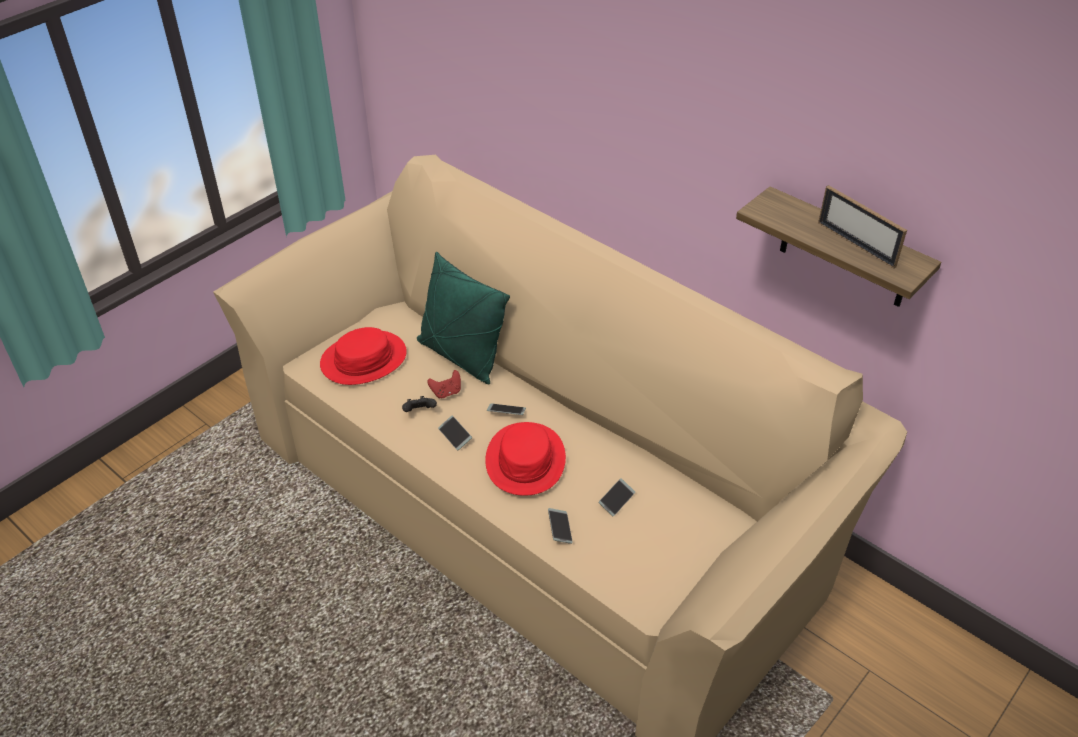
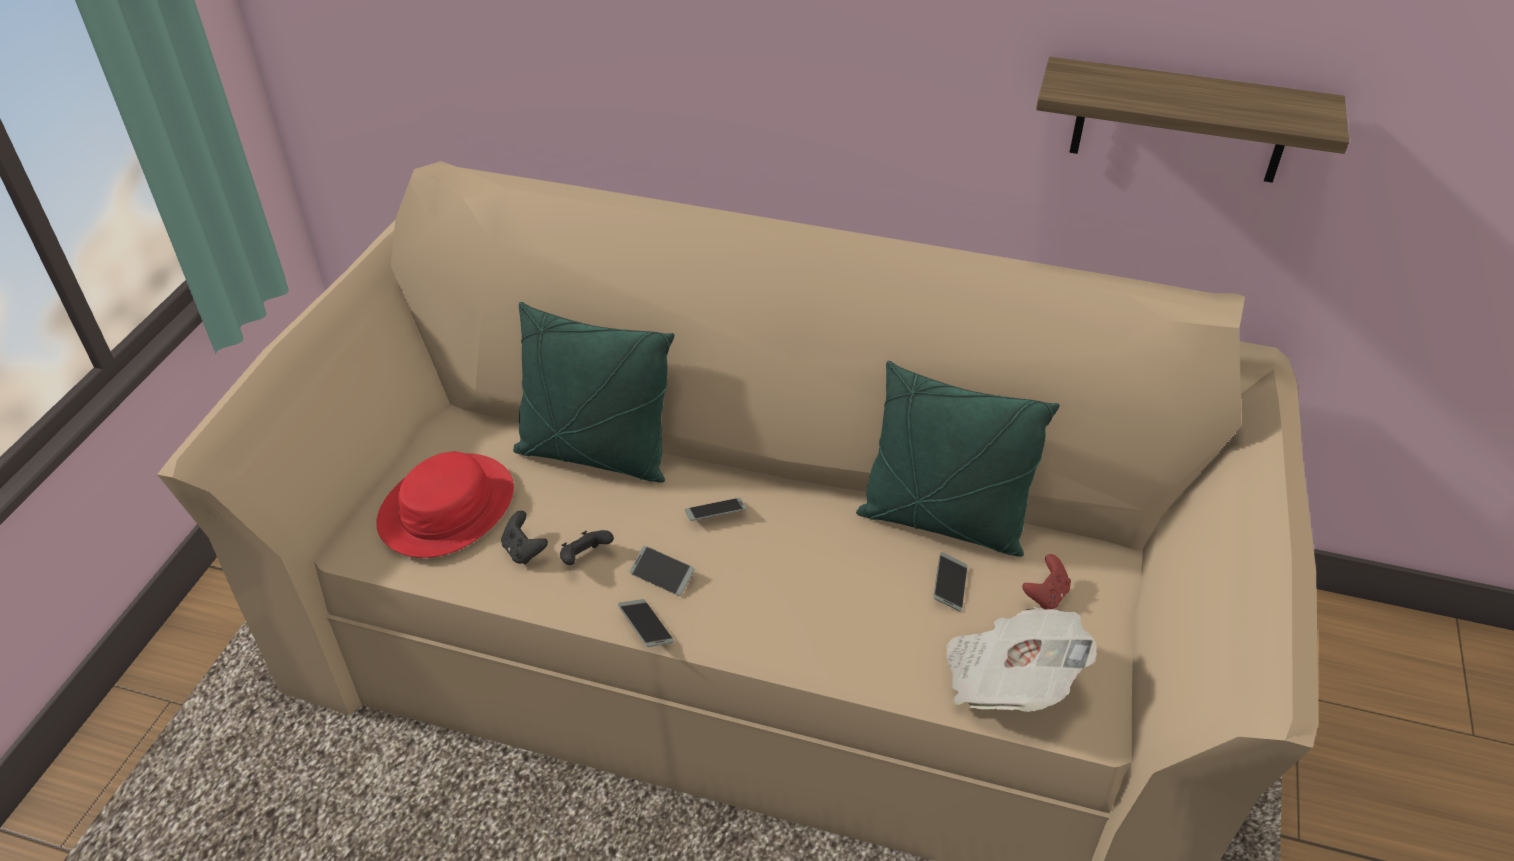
camera: 25 degrees left, 0 degrees up
red game controller [427,370,461,399] -> red game controller moved to [1022,554,1071,609]
red hat [485,422,566,496] -> none
phone [548,508,573,544] -> phone moved to [618,599,674,647]
picture frame [818,185,907,269] -> none
none -> black game controller [501,511,548,565]
none -> green pillow [856,361,1060,557]
none -> newspaper [946,607,1097,712]

